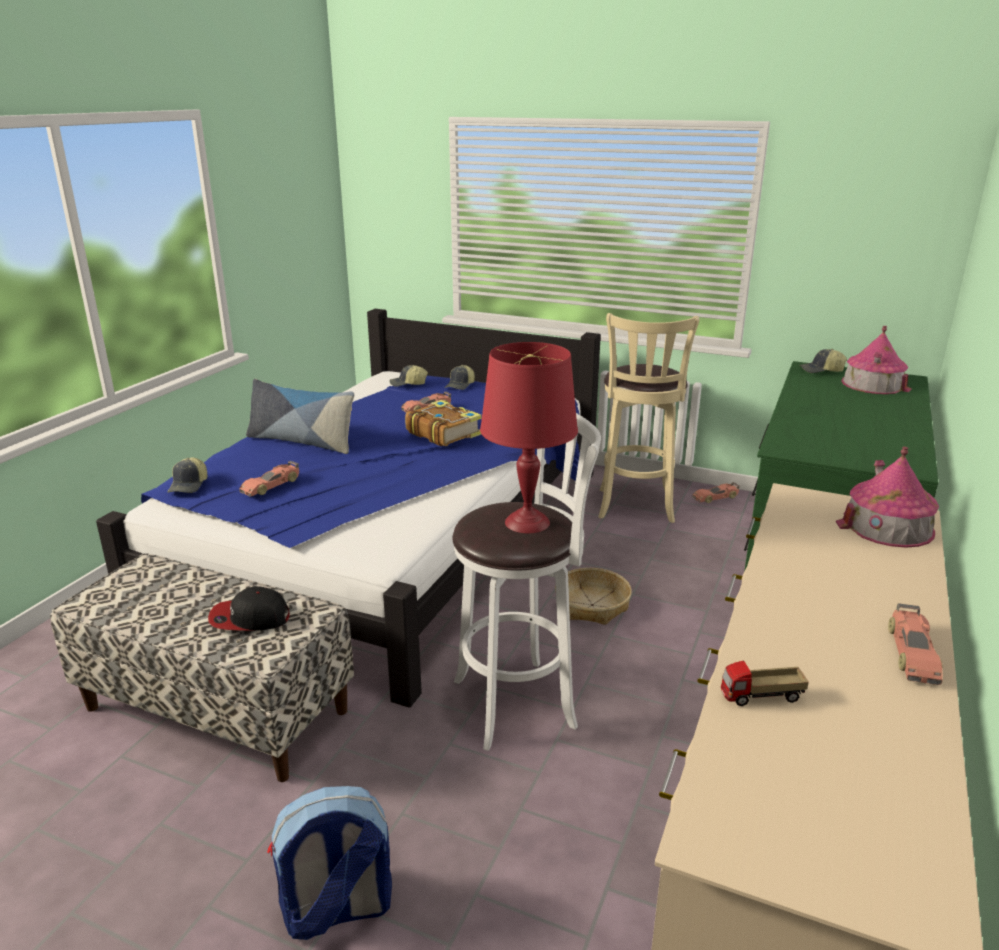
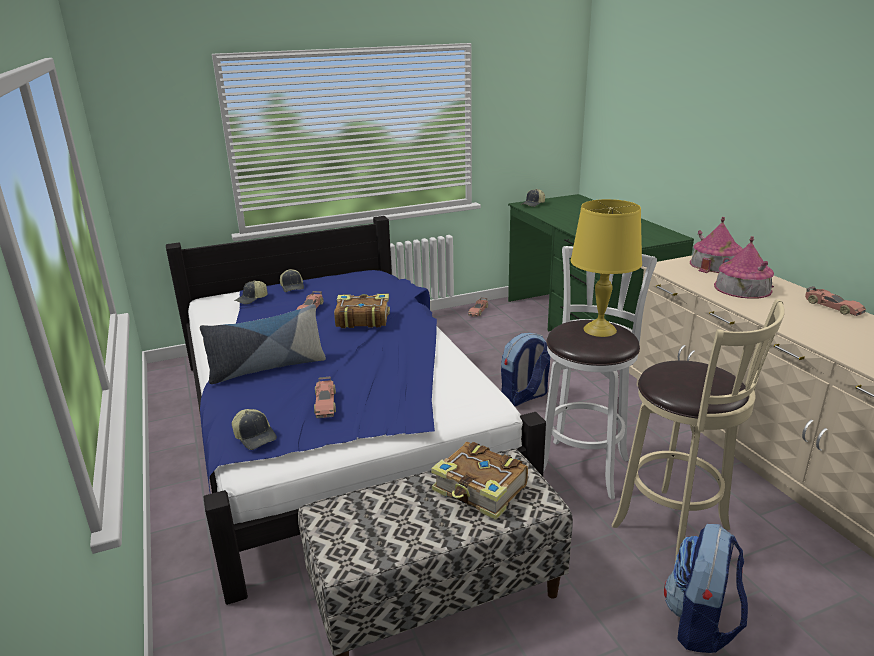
camera: 45 degrees left, 0 degrees up
cap [208,587,290,631] -> book [431,442,528,520]
red table lamp [480,342,578,533] -> yellow table lamp [570,199,642,337]
basket [555,568,632,625] -> backpack [501,333,551,406]
beige stool [598,313,699,523] -> beige stool moved to [611,299,785,562]
toy truck [721,661,809,706] -> none
toy house [841,326,912,394] -> toy house moved to [714,236,774,299]

